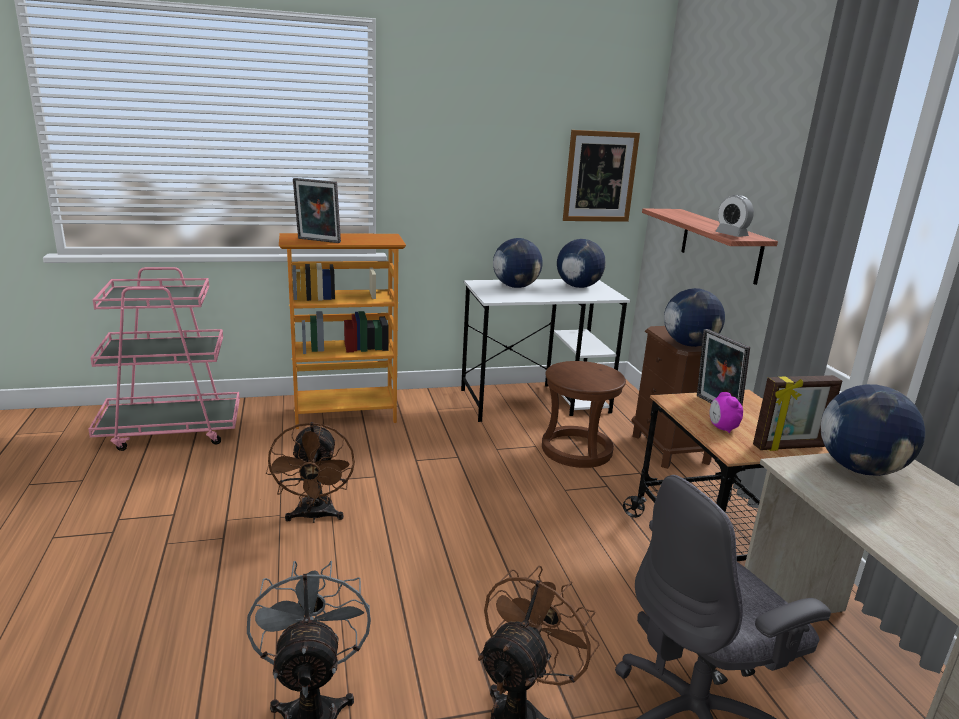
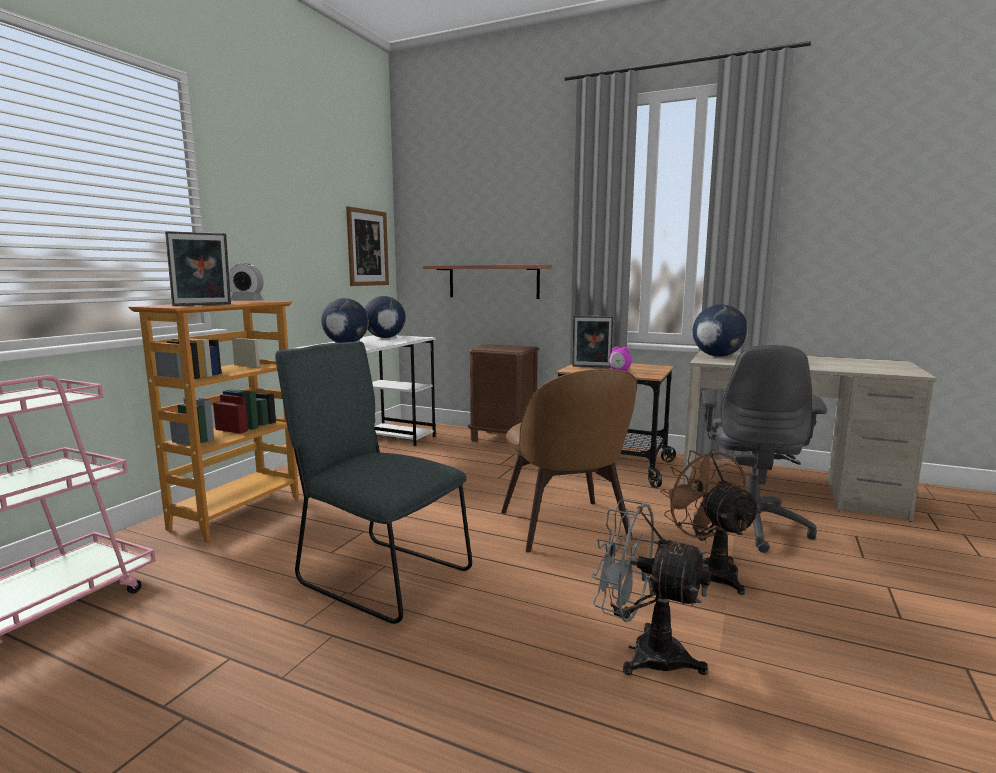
camera: 50 degrees left, 10 degrees down
brown fan [266,422,355,523] -> grey chair [275,341,472,624]
brown stool [542,361,626,468] -> none
globe [664,288,725,347] -> none
alarm clock [715,195,754,237] -> alarm clock moved to [229,263,264,301]
picture frame [753,375,842,451] -> none
none -> brown chair [501,369,637,553]

